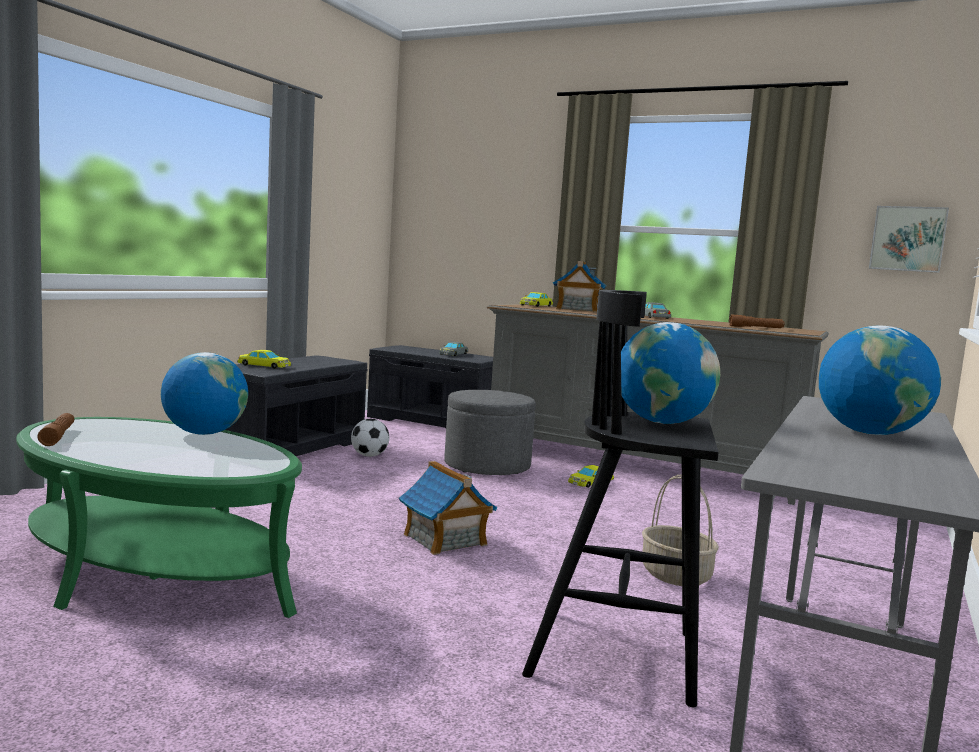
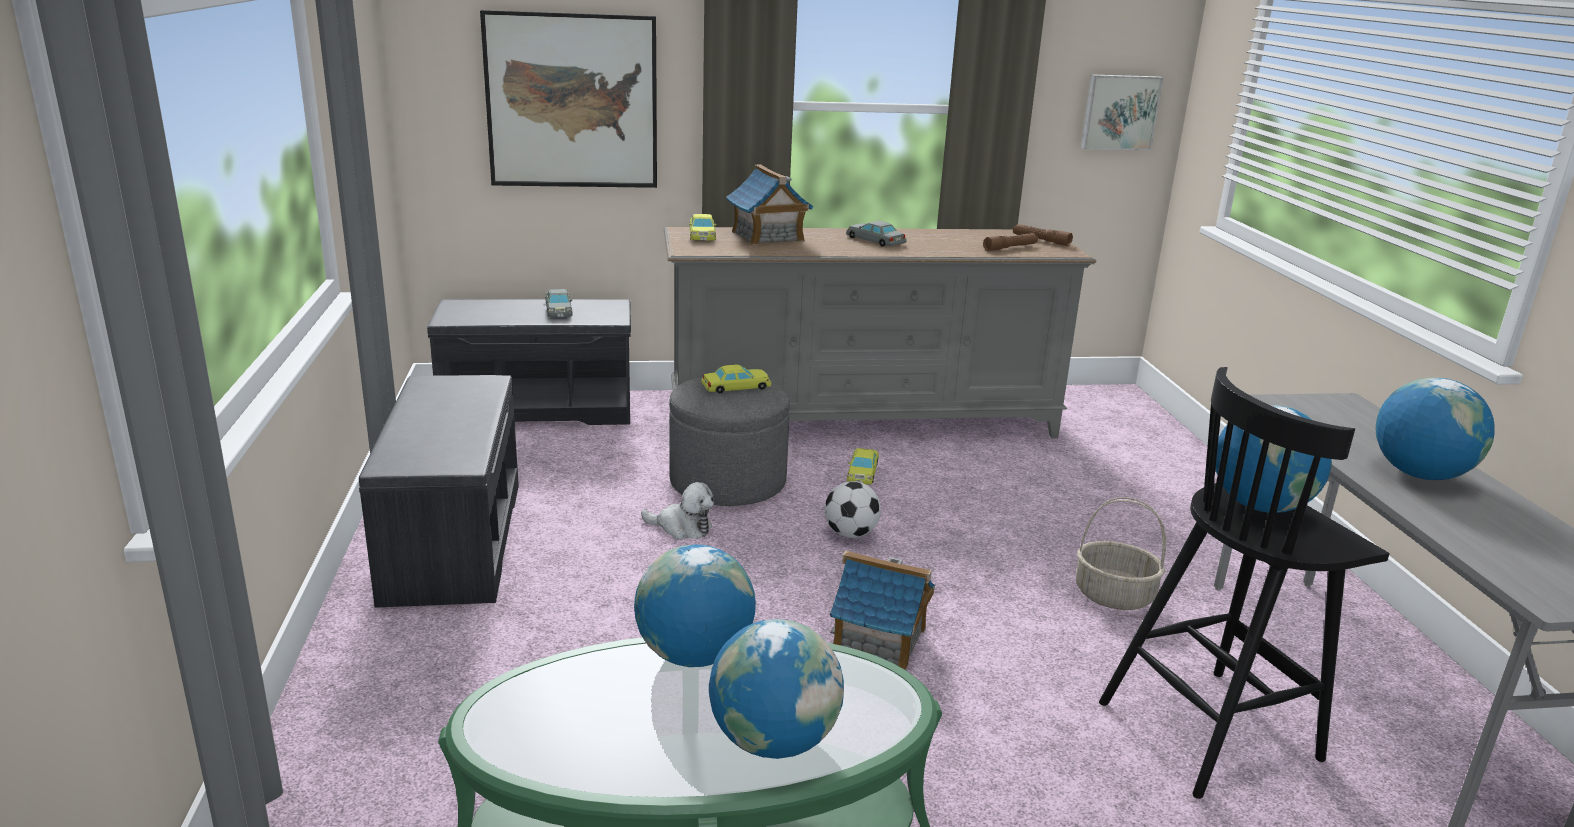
camera: 35 degrees left, 15 degrees up
brown flashlight [38,413,74,446] -> brown flashlight moved to [1013,224,1073,246]
yellow toy car [237,350,291,369] -> yellow toy car moved to [701,364,771,394]
football [351,419,389,457] -> football moved to [825,481,881,538]
none -> picture [480,10,657,188]
none -> plush toy [641,482,714,540]
none -> globe [709,619,844,759]

